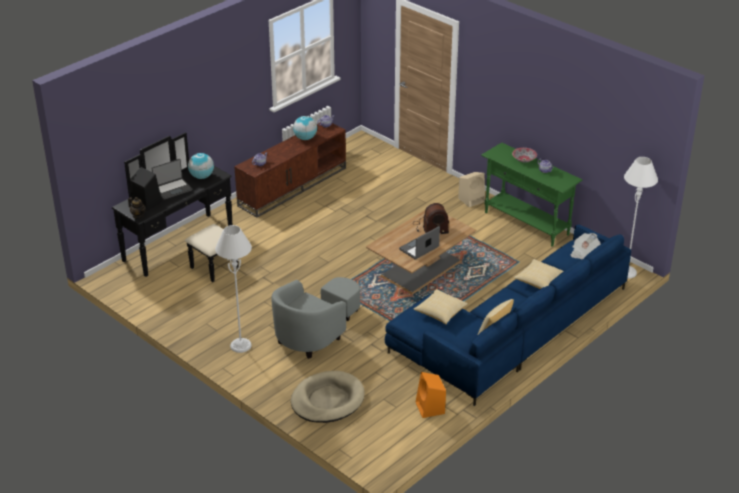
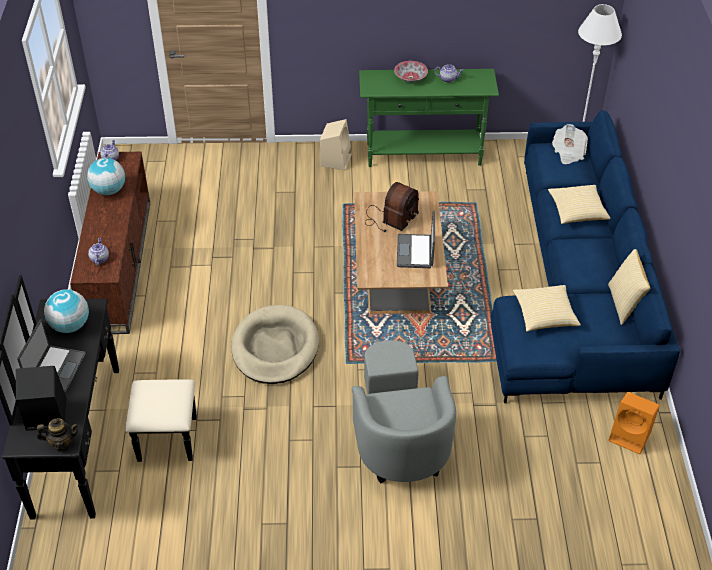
camera: 45 degrees left, 10 degrees up
white floor lamp [215,225,252,353] -> none
beige dog bed [291,371,365,423] -> beige dog bed moved to [231,305,319,384]

